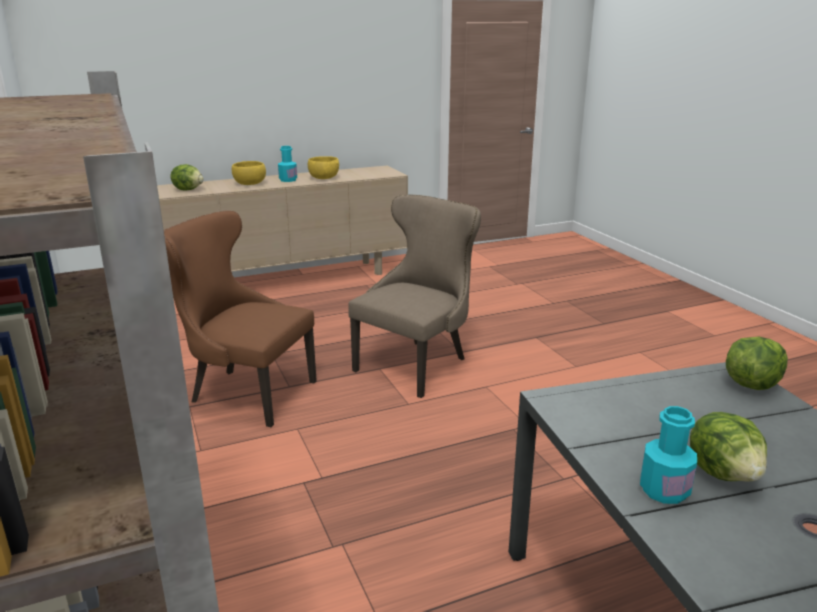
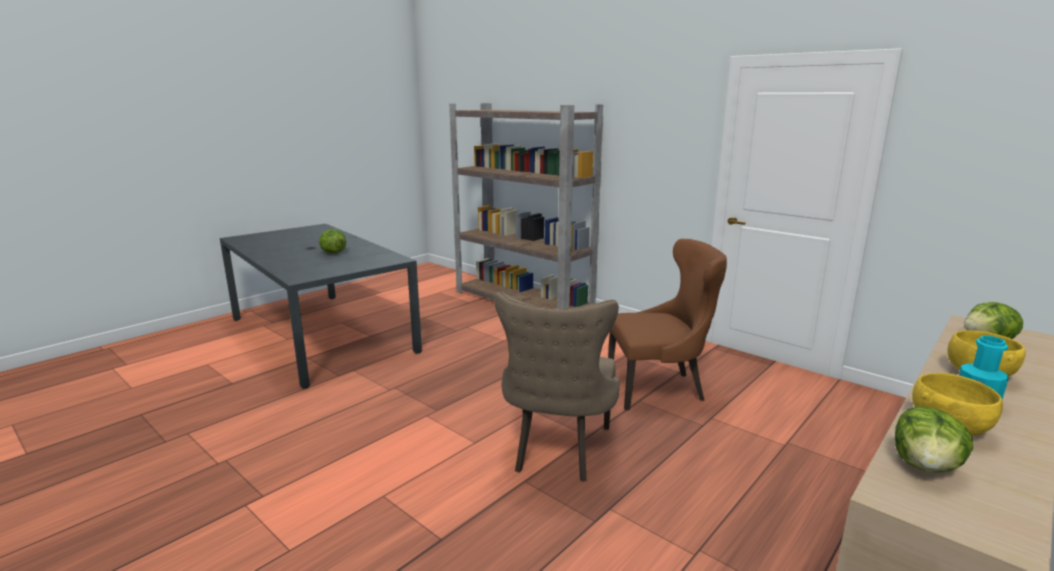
camera: 155 degrees right, 5 degrees down
turquoise bottle [640,406,697,504] -> none
lettuce [726,337,788,390] -> lettuce moved to [895,406,973,472]

